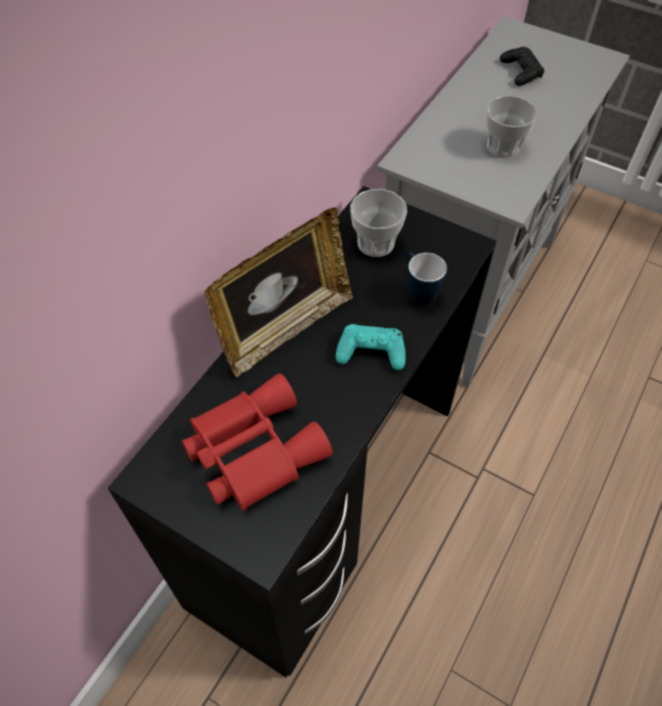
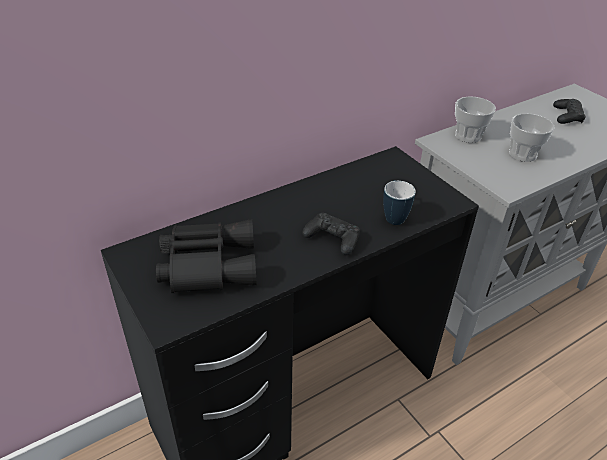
camera: 25 degrees right, 15 degrees down
red binoculars [181,373,333,511] -> black binoculars [156,220,257,293]
picture frame [204,208,353,377] -> none
turquoise game controller [336,324,406,370] -> black game controller [302,213,360,255]
cup [350,189,407,257] -> cup moved to [455,96,496,143]

